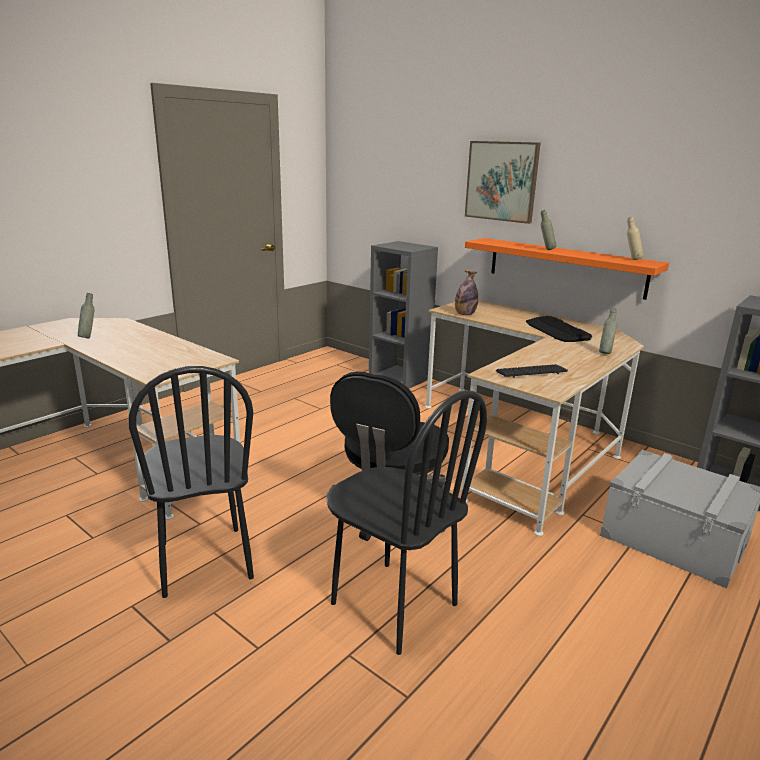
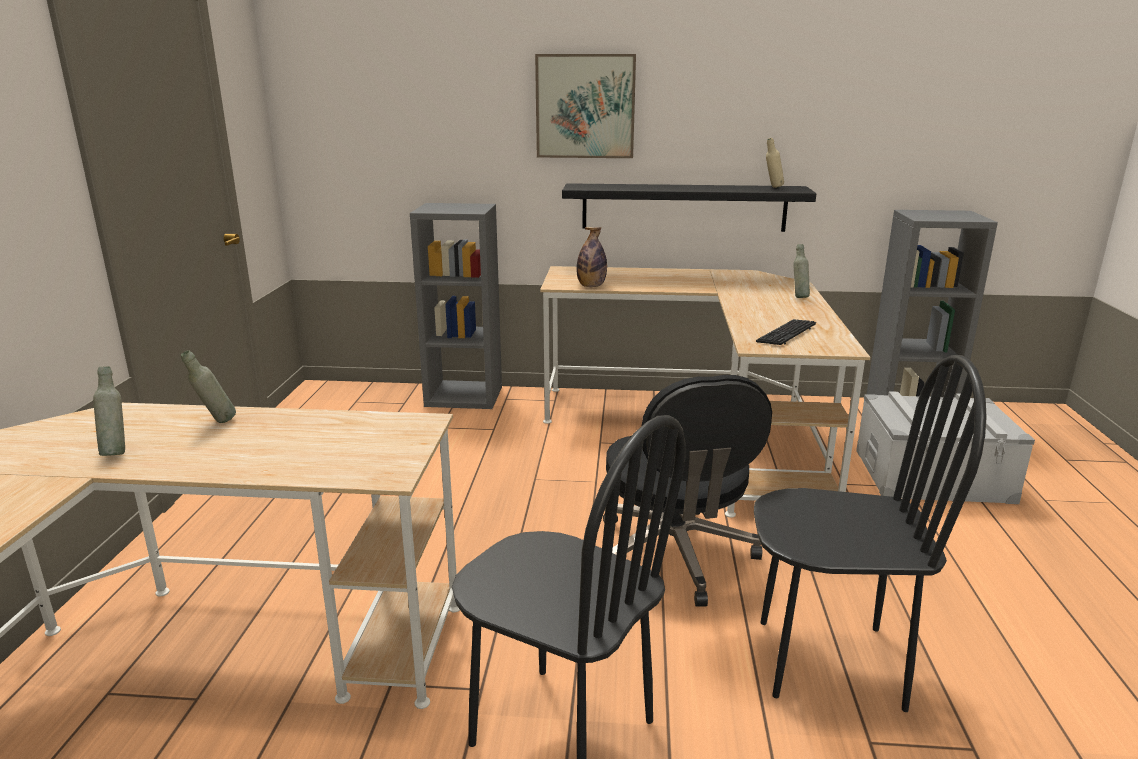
camera: 35 degrees left, 0 degrees up
orange shelf [465,238,669,300] -> black shelf [562,183,816,232]
keyboard [526,316,592,342] -> none
grey bottle [541,210,556,250] -> grey bottle moved to [181,350,236,423]

